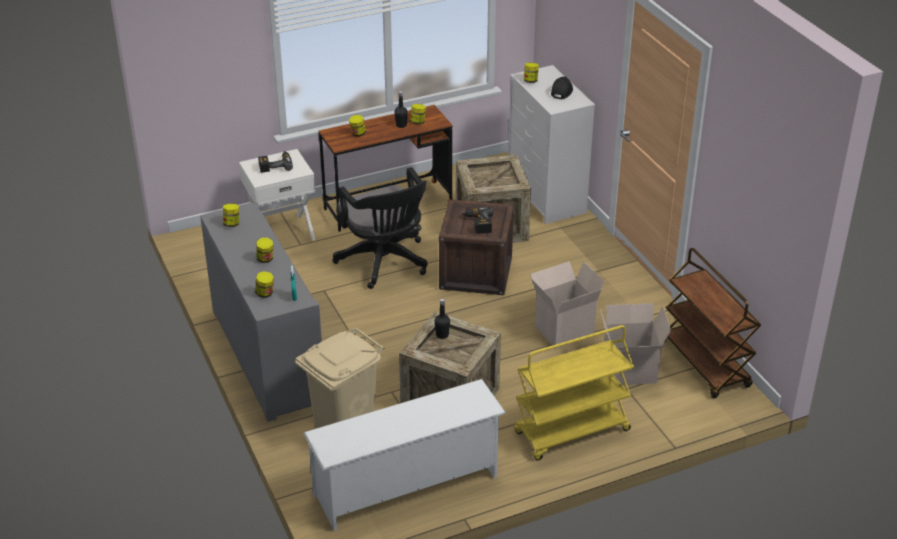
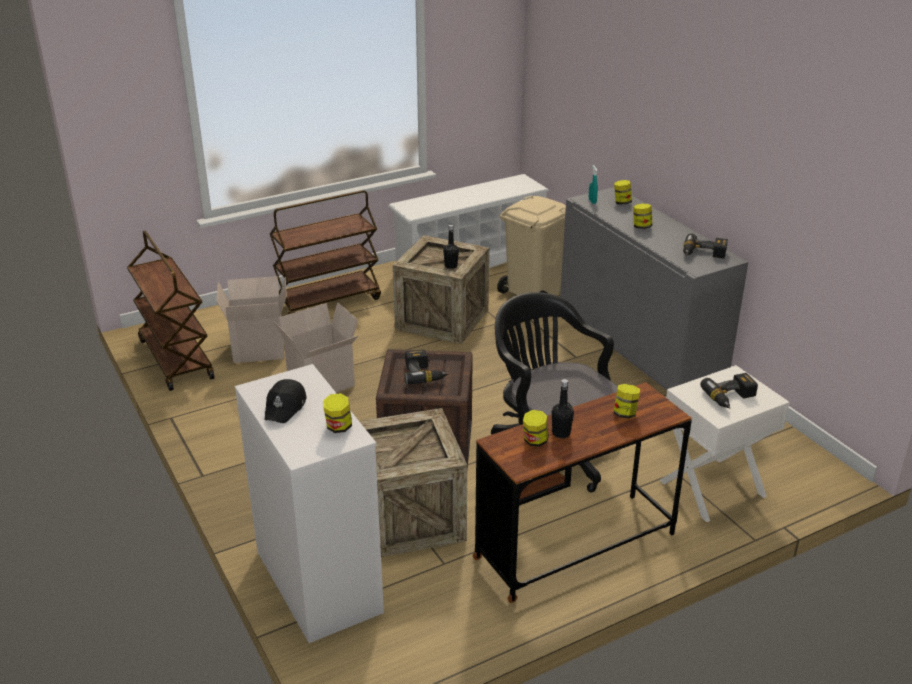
camera: 175 degrees right, 5 degrees down
jar [223,203,239,227] -> power drill [683,234,728,259]
yellow cart [514,325,634,461] -> brown cart [270,190,381,314]

